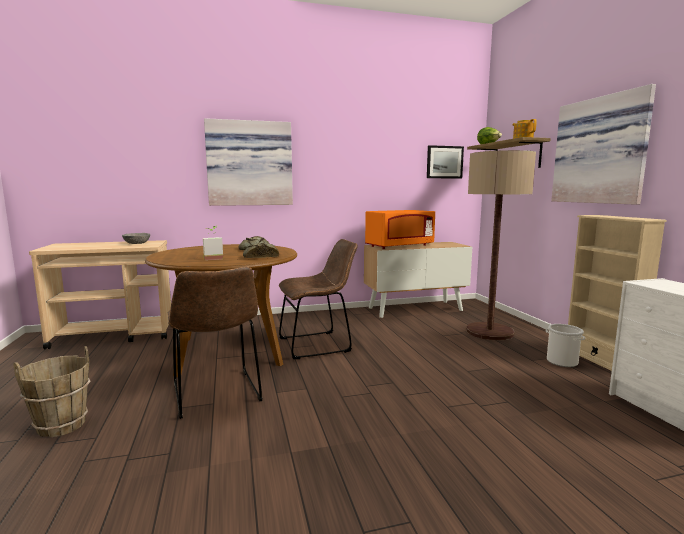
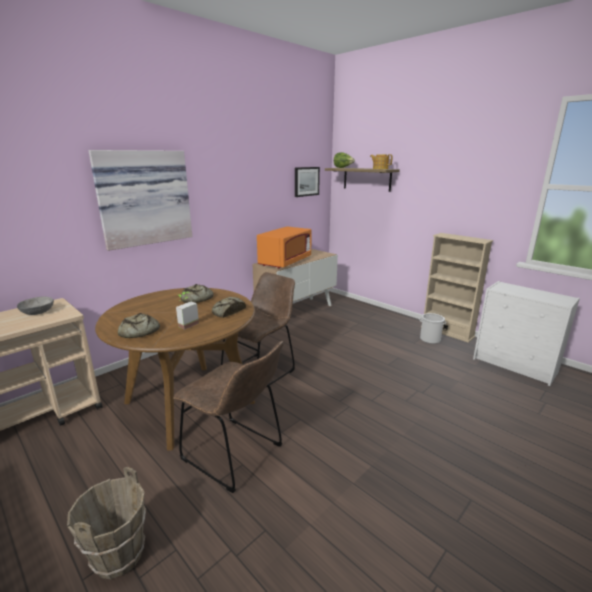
camera: 30 degrees left, 10 degrees up
floor lamp [466,150,536,340] -> none
picture [551,84,656,205] -> none
none -> bread [118,313,160,338]

